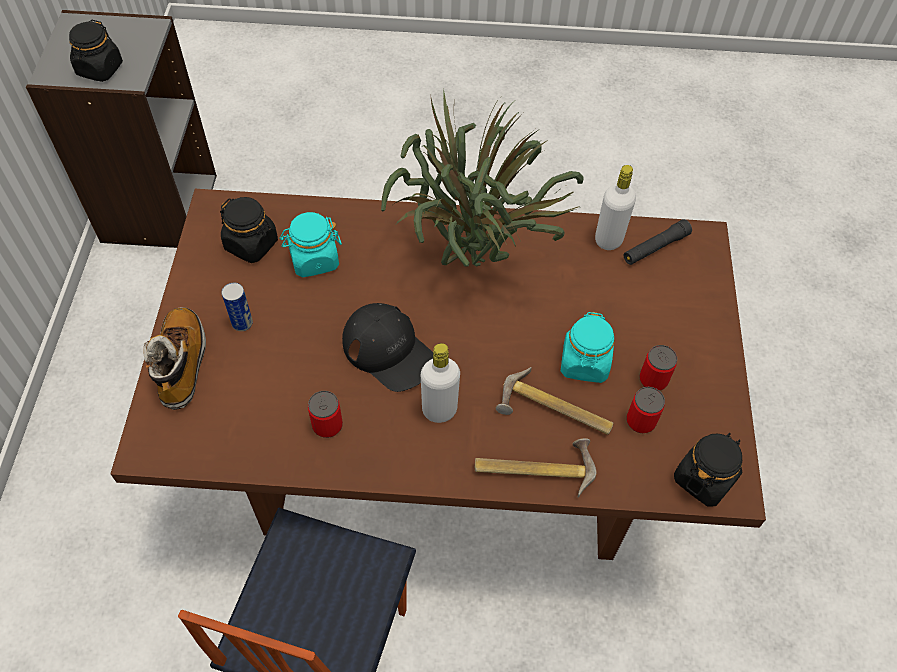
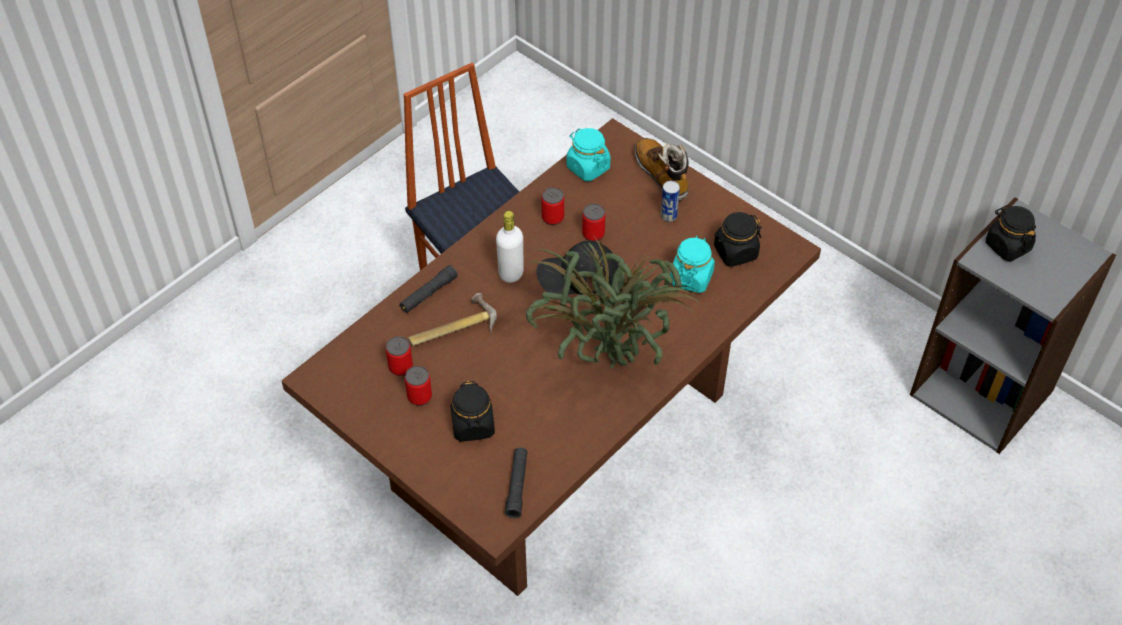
camera: 130 degrees right, 5 degrees down
boot [143,307,206,410] -> boot turned 150 degrees counterclockwise [635,138,689,201]
hammer [475,438,596,498] -> black flashlight [400,265,458,313]
turquoise jar [561,312,614,383] -> turquoise jar moved to [567,128,611,181]
white bottle [595,165,636,250] -> none
black jar [674,433,742,507] -> black jar moved to [450,381,495,442]
none -> can [582,203,606,242]

